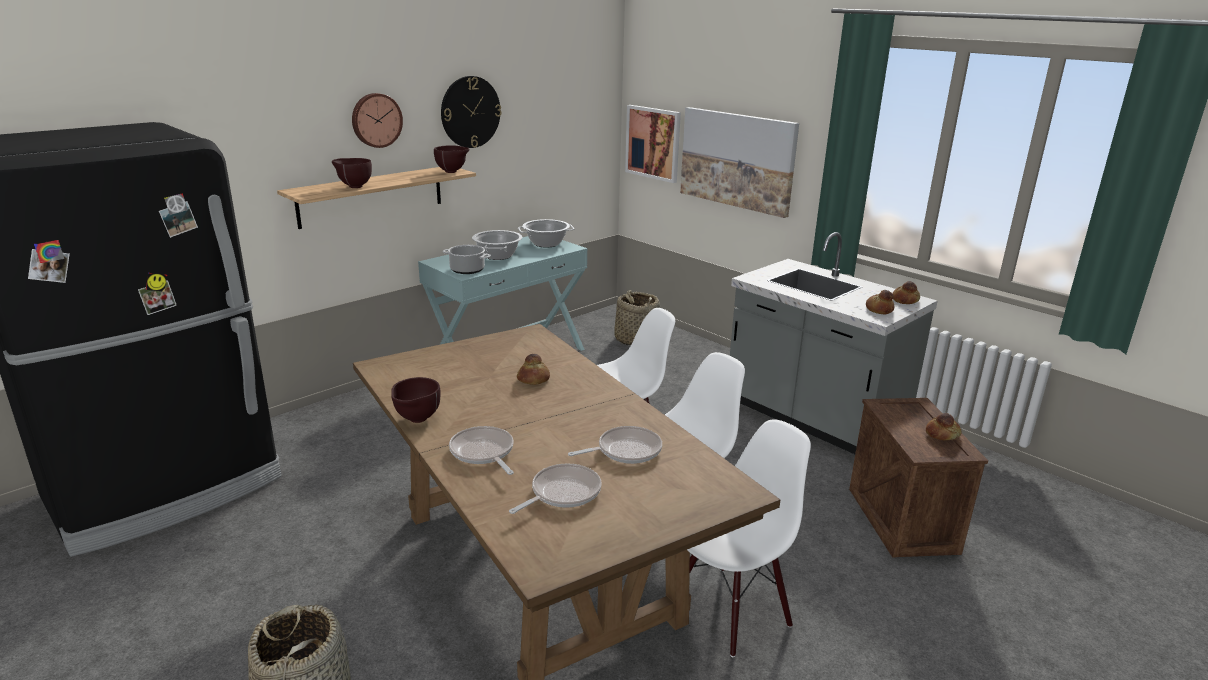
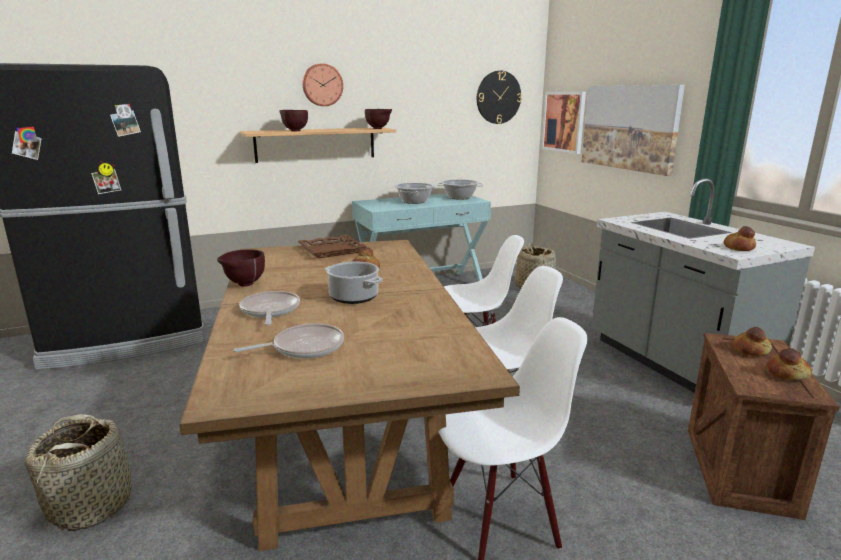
camera: 20 degrees right, 5 degrees down
wall clock [441,76,502,148] -> wall clock moved to [477,71,522,124]
cooking pot [443,245,491,274] -> cooking pot moved to [325,262,383,304]
frying pan [568,426,662,464] -> none
bread [892,281,920,304] -> bread moved to [733,327,772,356]
none -> brown tray [298,235,366,258]

